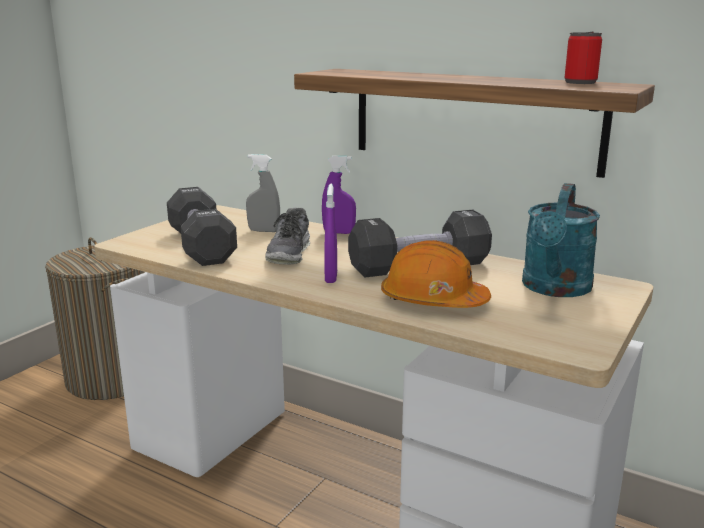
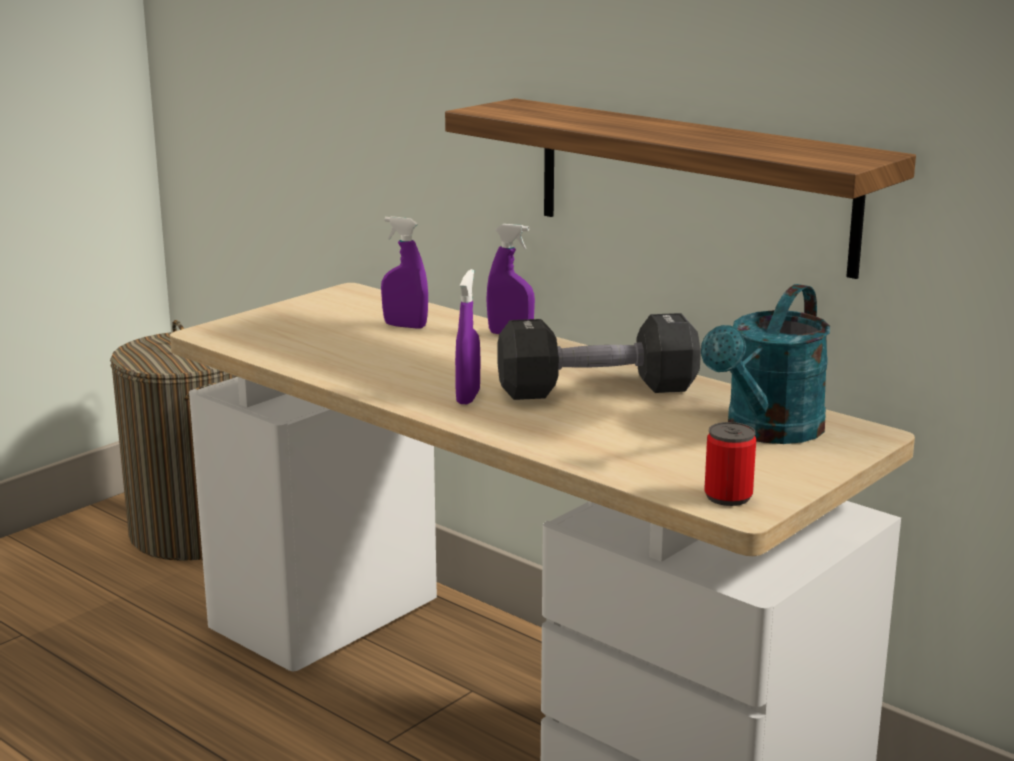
camera: 10 degrees right, 0 degrees up
black dumbbell [167,187,237,266] -> none
grey spray bottle [246,154,280,232] -> purple spray bottle [381,216,428,329]
shoe [265,208,310,265] -> none
orange hard hat [381,240,491,308] -> none
can [564,32,602,84] -> can moved to [704,422,756,506]

